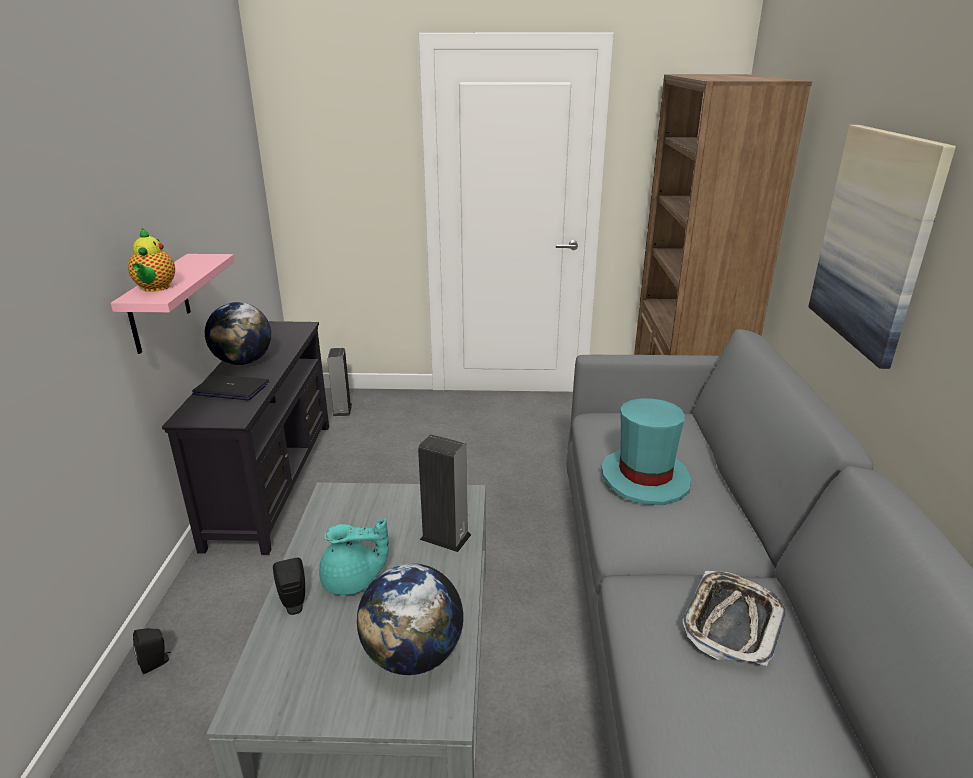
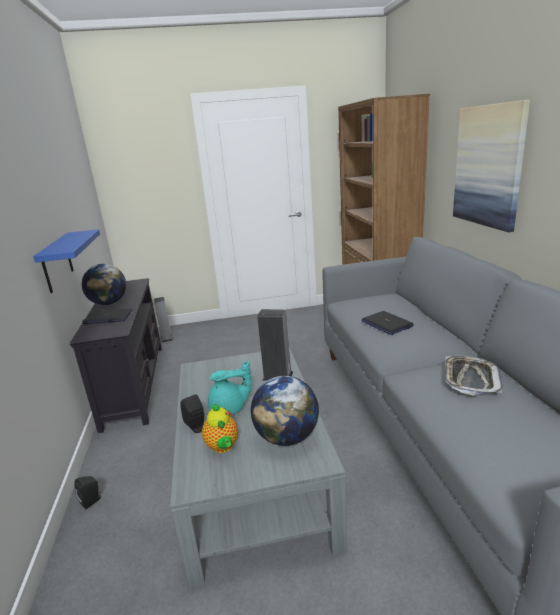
camera: 10 degrees left, 5 degrees down
pink shelf [111,254,234,354] -> blue shelf [33,229,100,293]
teapot [128,228,175,292] -> teapot moved to [202,404,238,453]
turquoise hat [601,398,691,505] -> laptop [361,311,414,335]

